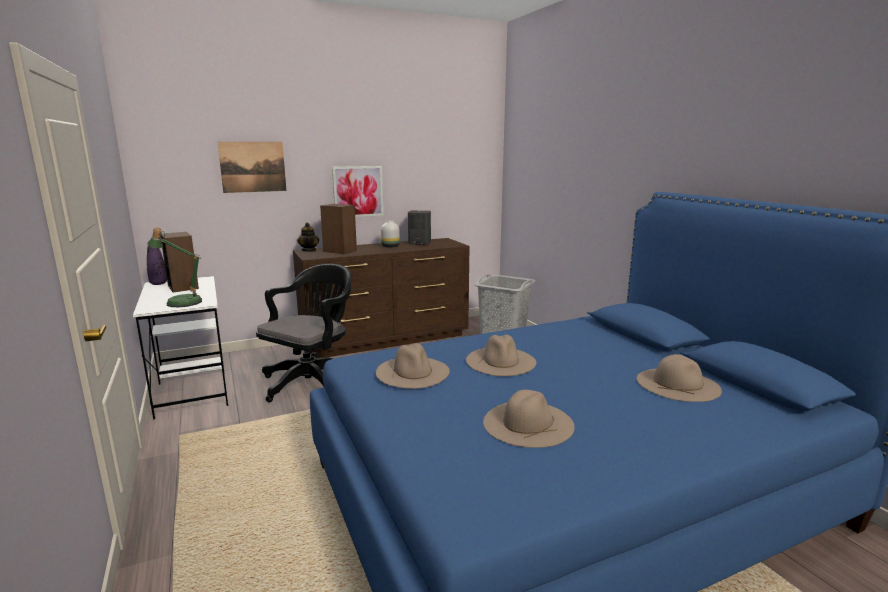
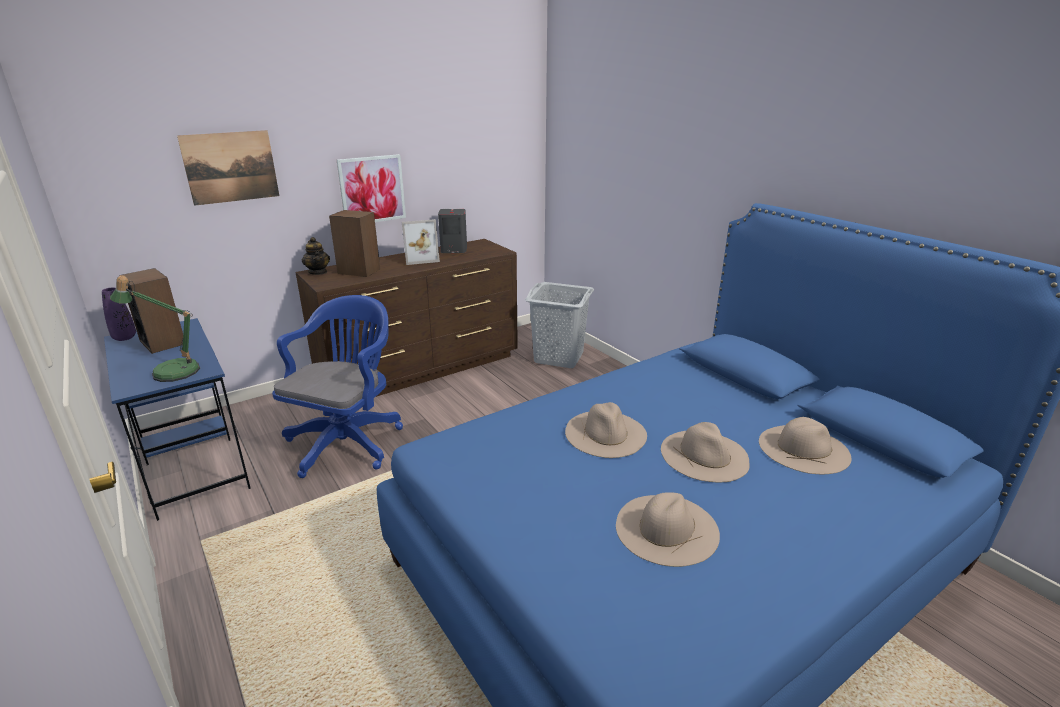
camera: 10 degrees left, 10 degrees up
white desk [133,276,228,420] -> blue desk [104,318,251,521]
black office chair [256,264,351,402] -> blue office chair [272,295,403,478]
beige hat [376,343,450,389] -> beige hat moved to [661,422,749,482]
white vase [381,220,400,247] -> picture frame [402,219,440,265]

